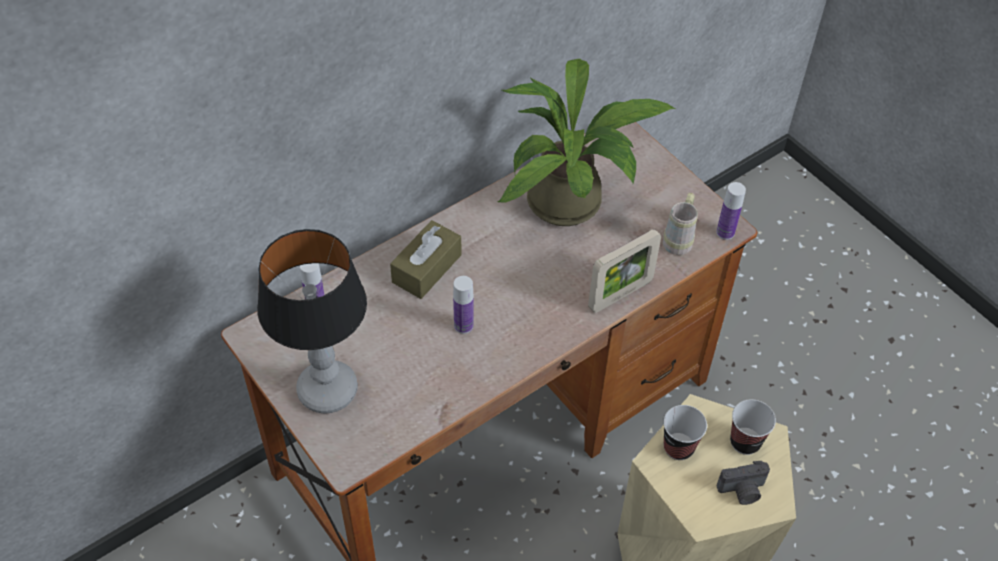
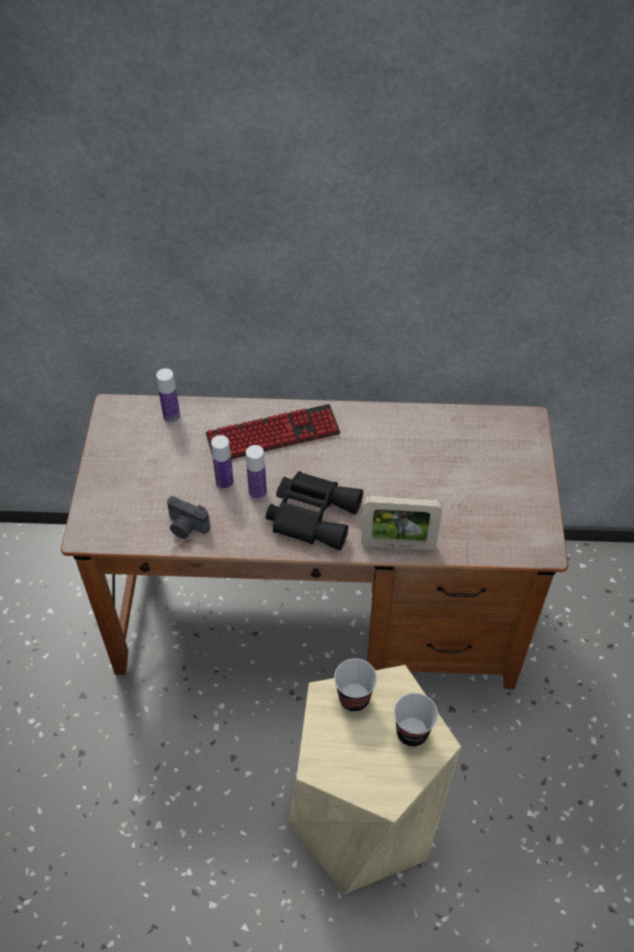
camera: 40 degrees right, 0 degrees up
table lamp [257,229,367,413] -> none
brown tissue box [390,220,462,299] -> keyboard [206,404,340,459]
potted plant [497,59,675,226] -> none
beige mug [663,193,698,255] -> none
bottle [716,182,746,240] -> bottle moved to [211,435,234,490]
camera [717,461,770,505] -> camera moved to [167,496,210,539]
none -> black binoculars [266,471,363,550]

